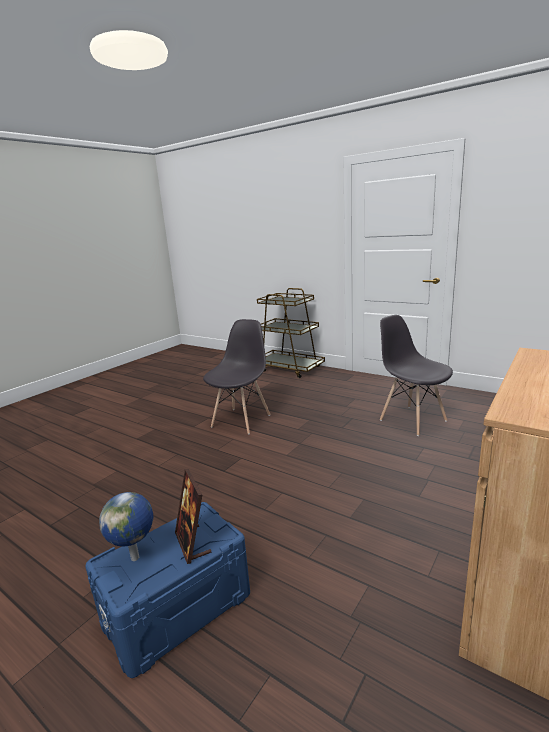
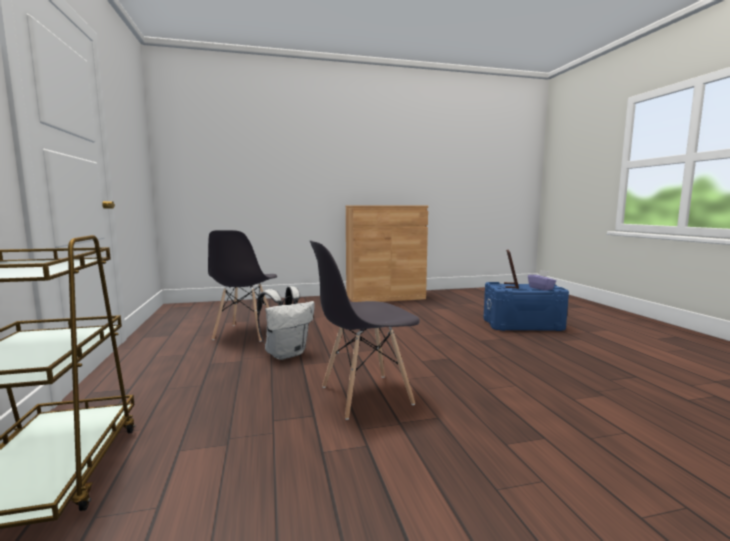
camera: 140 degrees left, 10 degrees down
globe [99,492,153,561] -> purple tissue box [528,270,556,290]
none -> white backpack [257,286,315,360]

